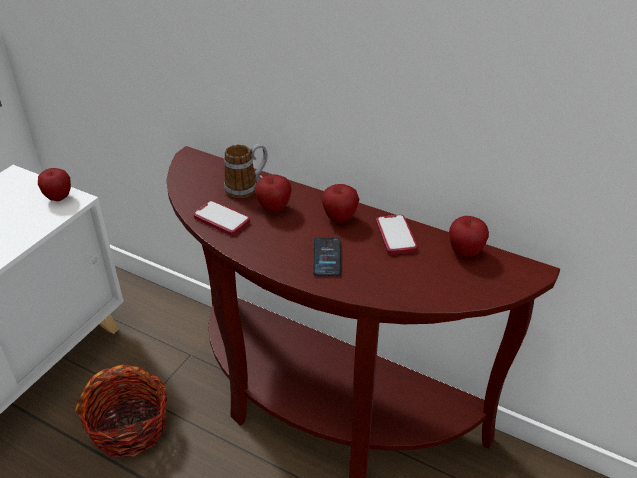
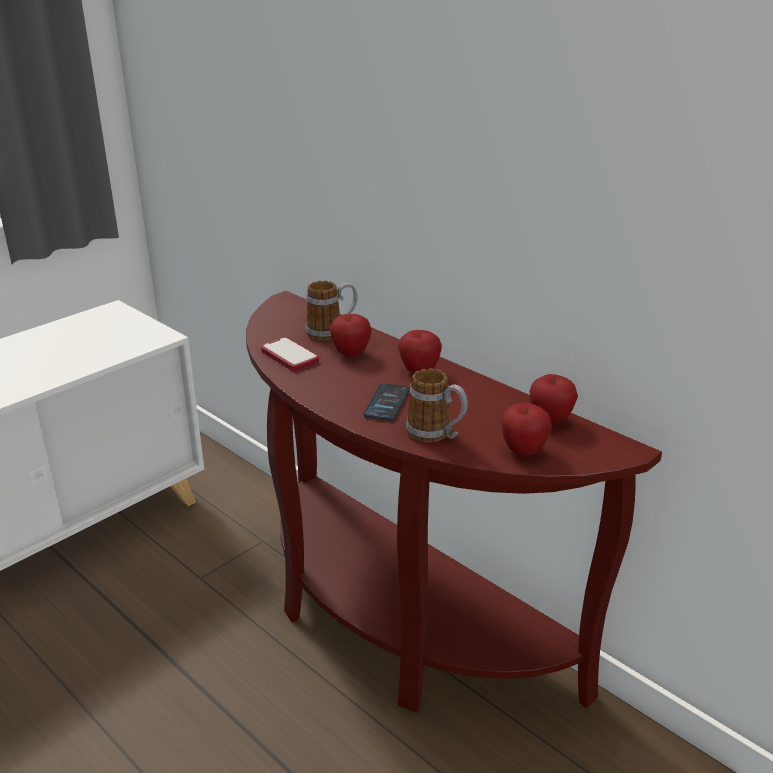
camera: 15 degrees right, 10 degrees down
apple [38,168,71,201] -> apple moved to [501,403,552,456]
basket [75,364,167,457] -> none
phone [376,215,417,255] -> none
none -> mug [406,369,468,442]

